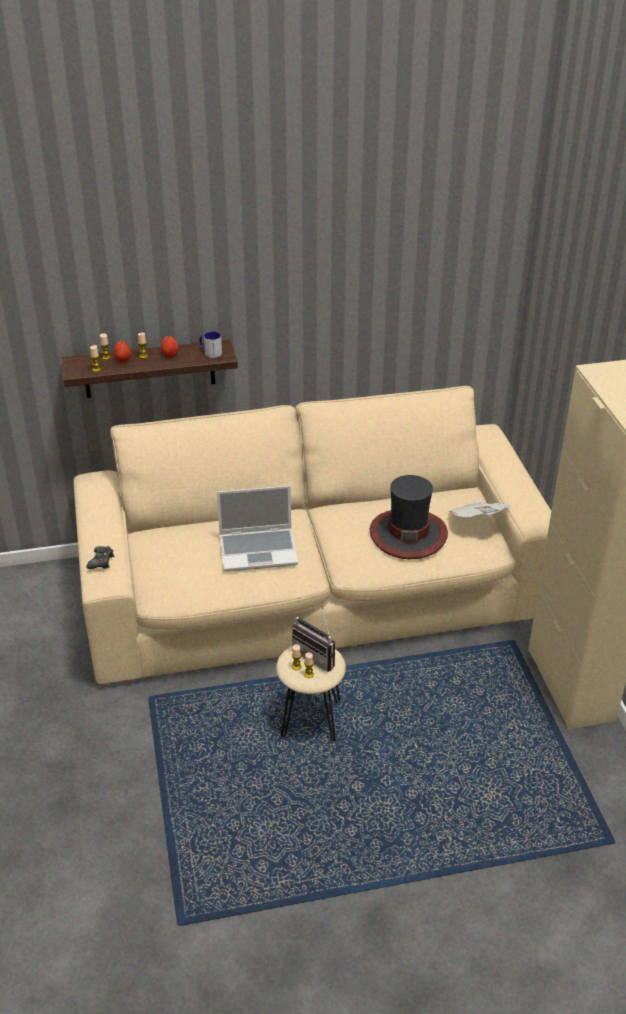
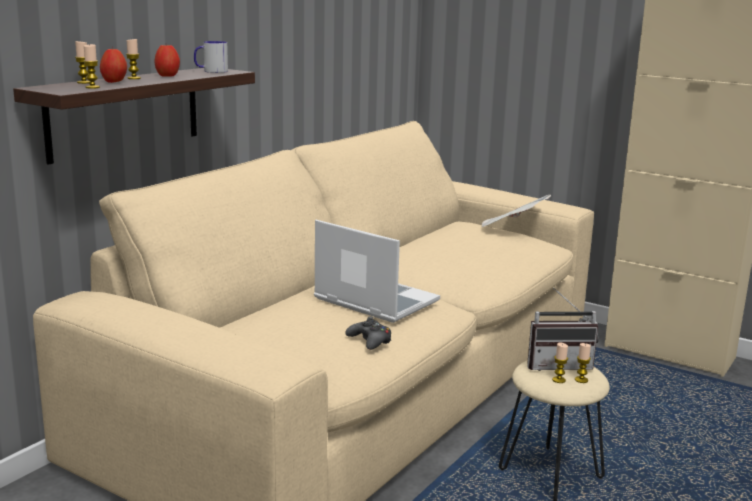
camera: 45 degrees left, 20 degrees down
black game controller [86,546,115,569] -> black game controller moved to [345,317,391,350]
laptop [217,486,298,572] -> laptop turned 90 degrees counterclockwise [314,220,440,323]
hat [369,475,448,559] -> none

